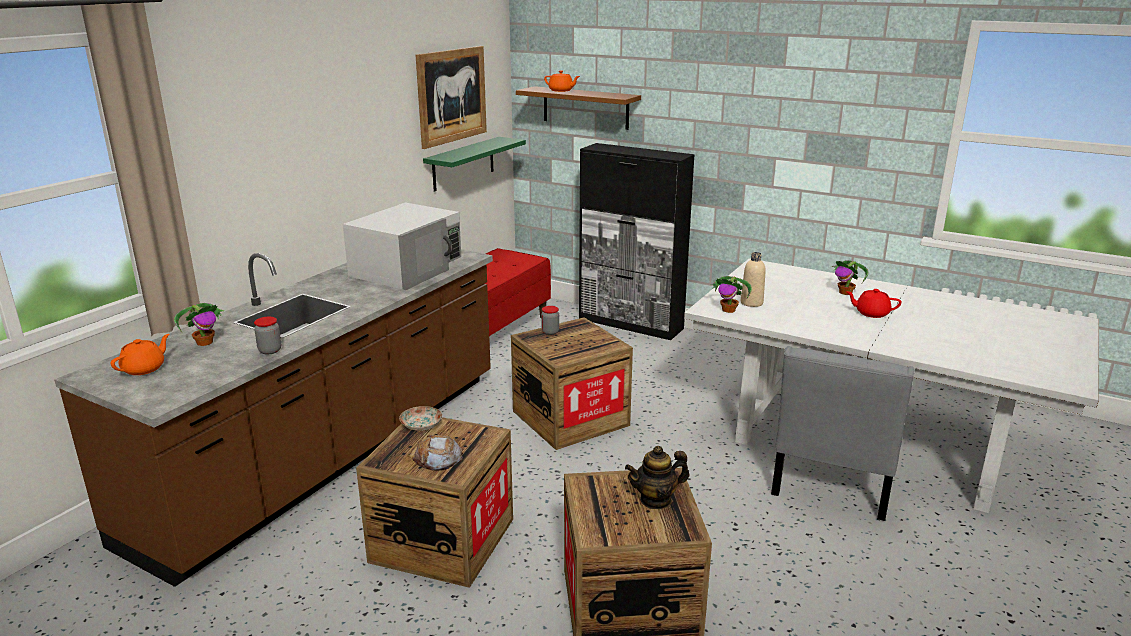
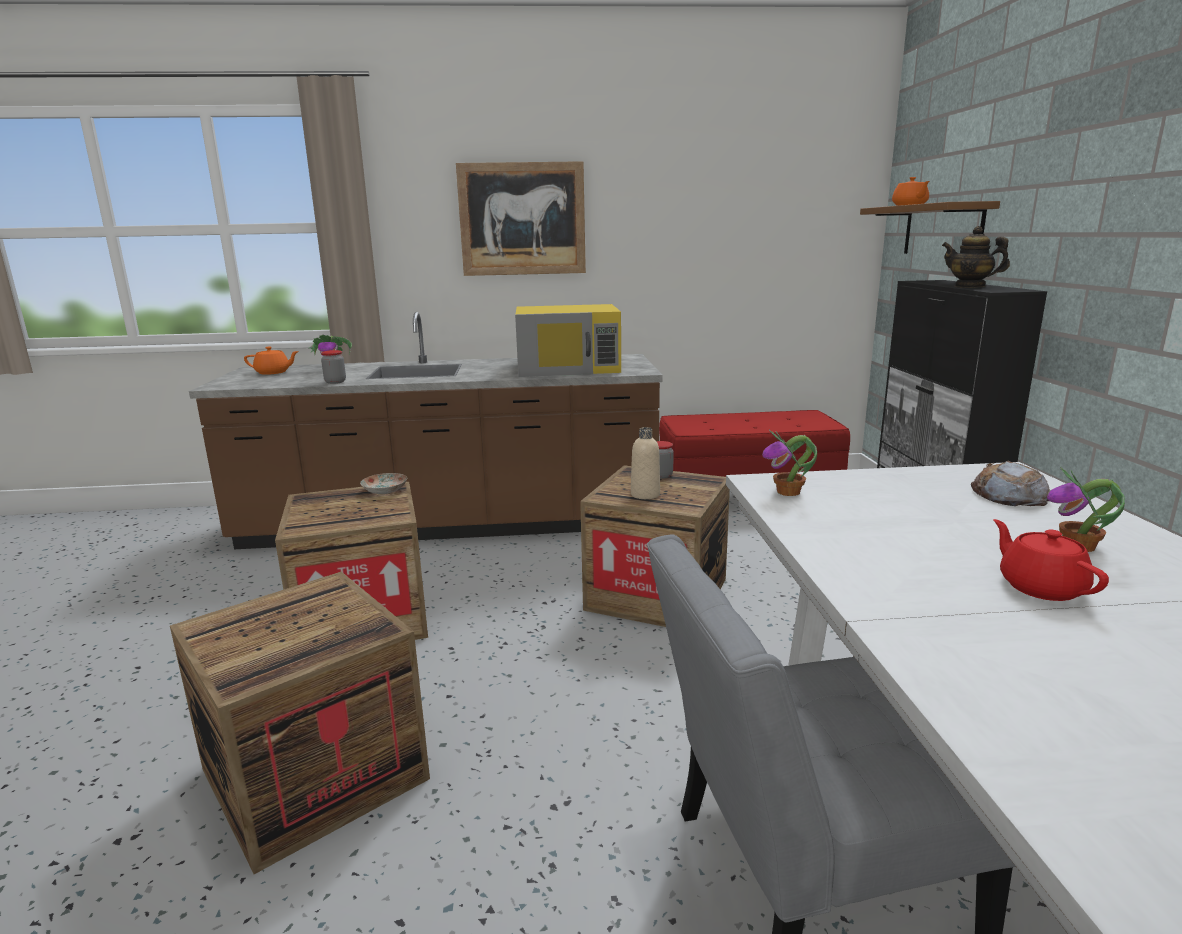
camera: 55 degrees right, 5 degrees down
white microwave [343,203,462,290] -> yellow microwave [515,304,621,377]
bread [412,435,463,471] -> bread moved to [971,461,1051,506]
picture [416,46,487,149] -> picture moved to [456,161,586,276]
green shelf [423,137,526,191] -> none
teapot [625,446,689,509] -> teapot moved to [942,226,1010,288]
beige bottle [741,252,766,307] -> beige bottle moved to [631,427,660,499]

